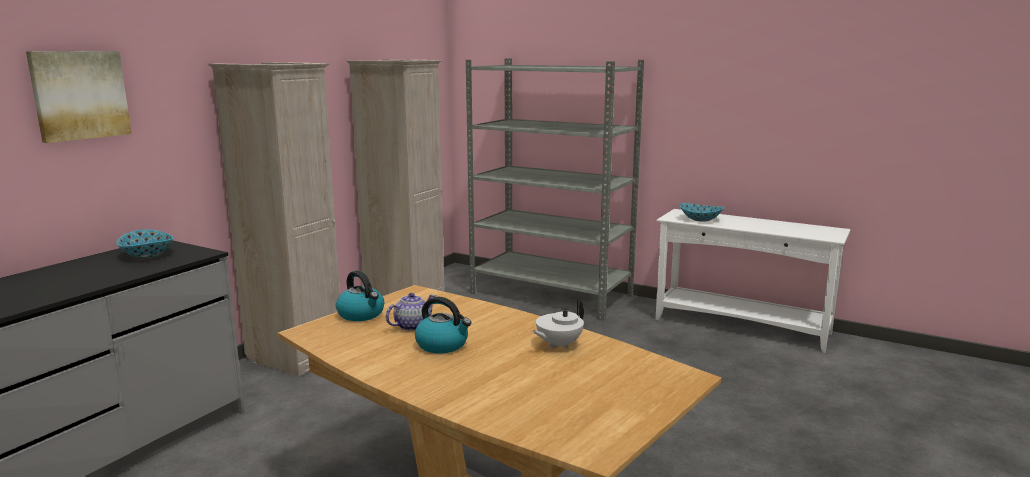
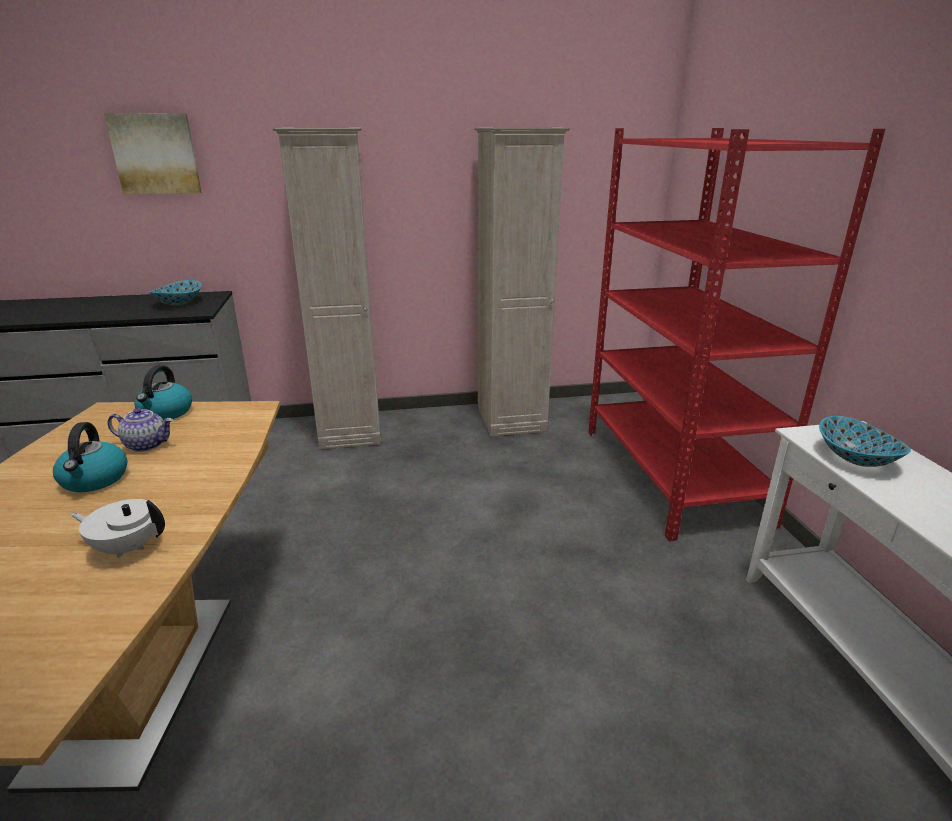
camera: 50 degrees right, 10 degrees up
grey bookcase [466,58,644,321] -> red bookcase [588,128,885,541]

